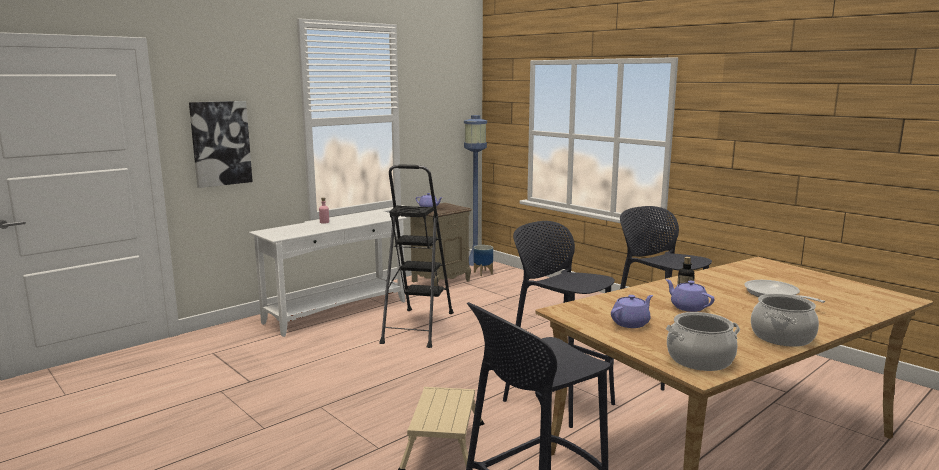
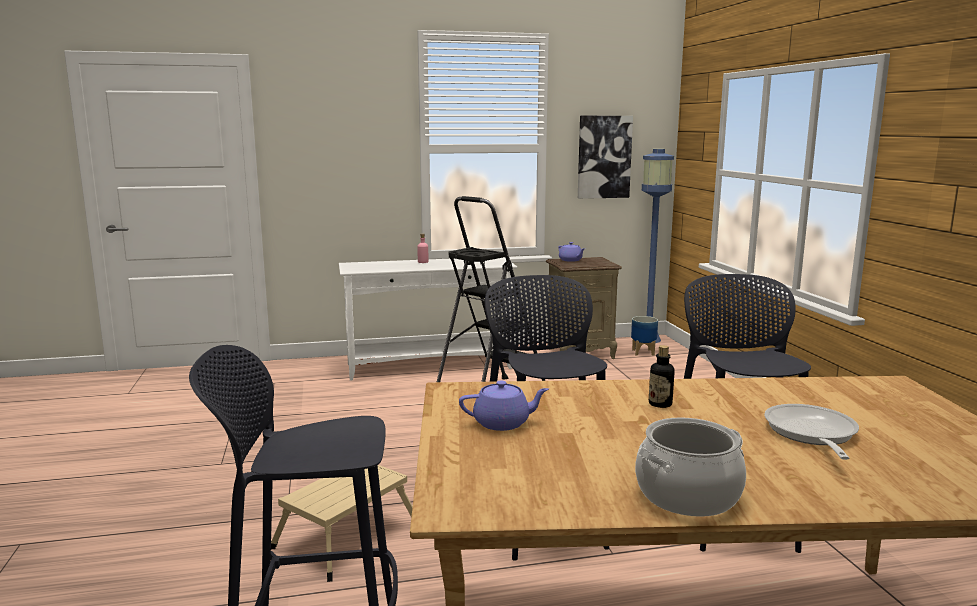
camera: 30 degrees right, 0 degrees up
picture [189,101,253,188] -> picture moved to [578,116,633,199]
purple teapot [665,279,715,312] -> none
cooking pot [666,312,740,371] -> none

